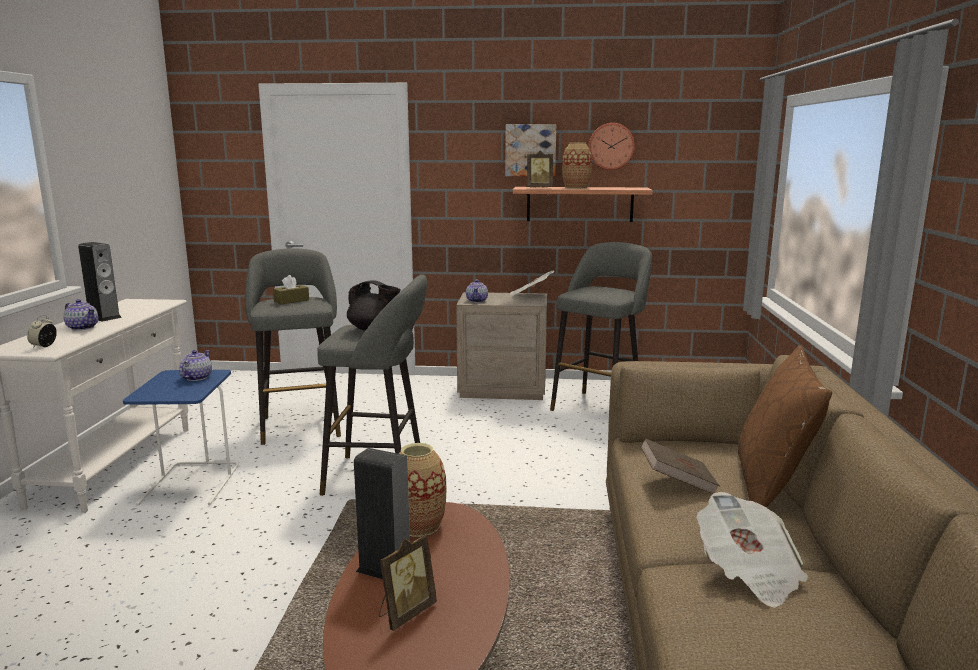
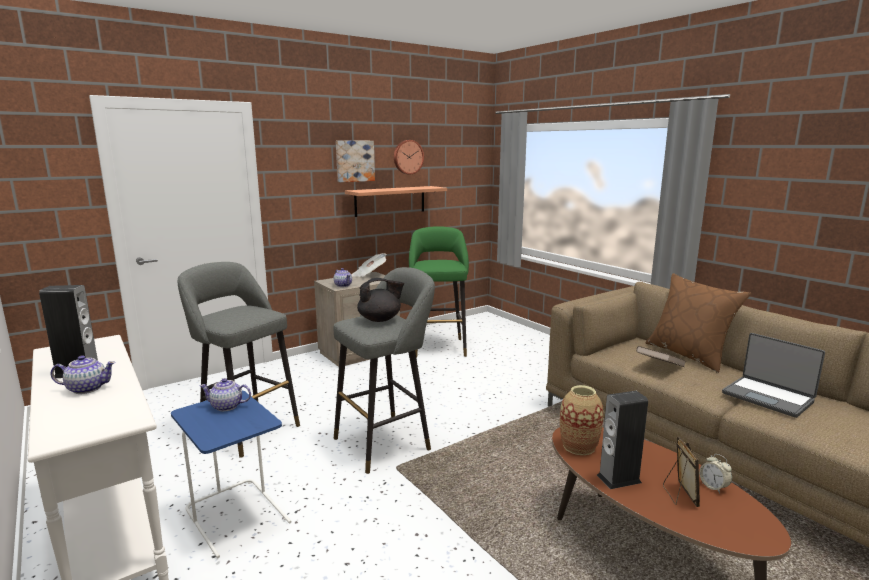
camera: 40 degrees left, 0 degrees up
alarm clock [27,315,57,348] -> alarm clock moved to [699,454,732,493]
teapot [179,350,212,381] -> teapot turned 60 degrees counterclockwise [200,378,251,411]
brown tissue box [273,275,309,304] -> none
picture frame [527,151,553,188] -> none
grey stool [550,242,652,411] -> green stool [409,226,469,358]
vase [562,143,592,189] -> none
newspaper [697,492,808,608] -> laptop [722,333,825,418]

